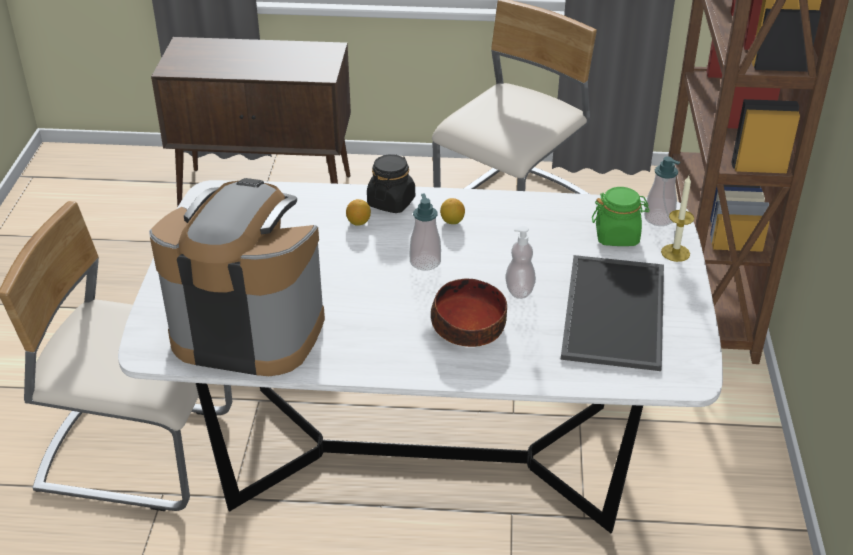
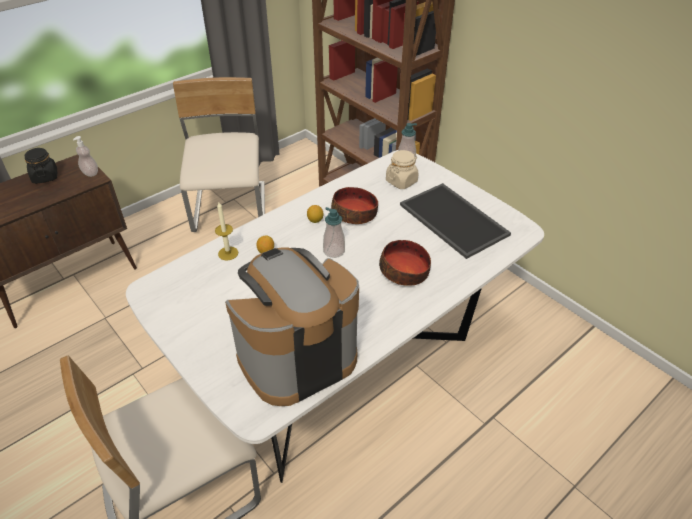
camera: 45 degrees left, 5 degrees up
black jar [367,154,415,213] -> black jar moved to [25,148,57,184]
soap dispenser [505,226,536,299] -> soap dispenser moved to [73,136,98,177]
green jar [592,187,650,246] -> beige jar [386,150,419,189]
candle [661,176,694,262] -> candle moved to [215,202,238,261]
none -> bowl [331,187,378,224]

